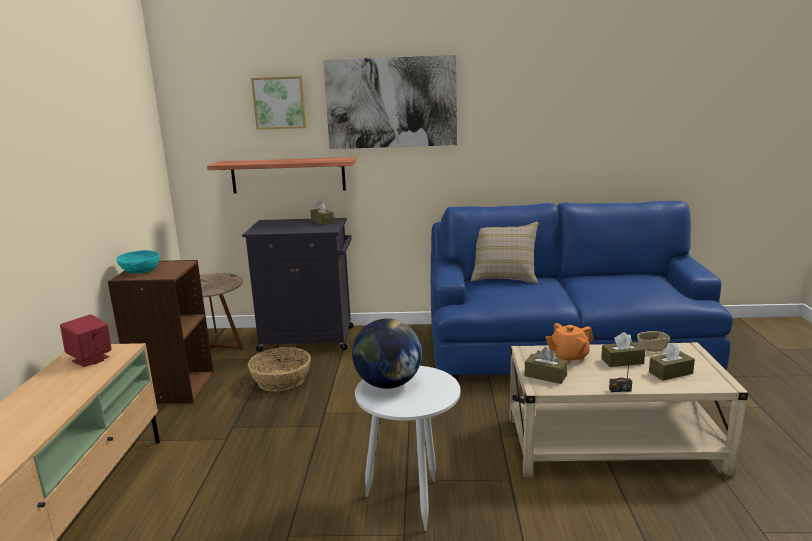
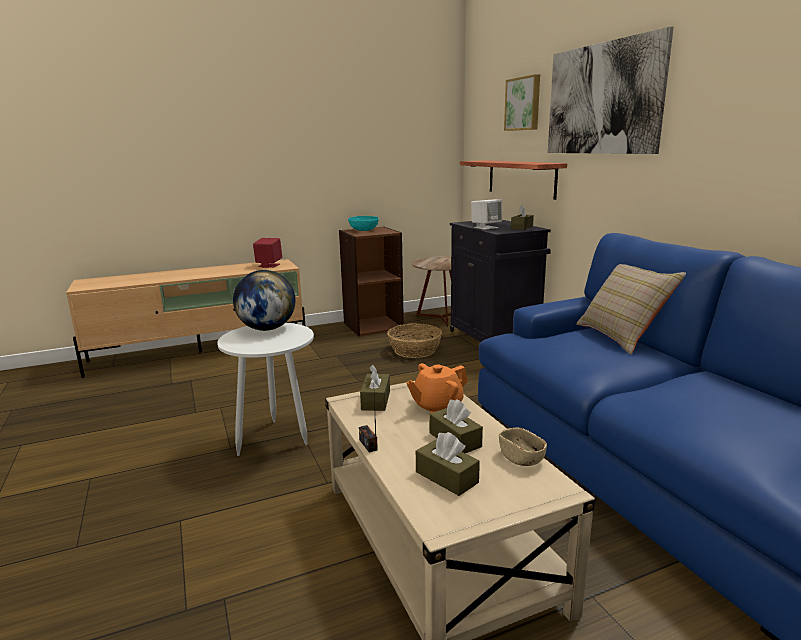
camera: 65 degrees right, 0 degrees up
orange teapot [545,323,594,364] -> orange teapot turned 75 degrees counterclockwise [406,363,468,413]
none -> white speaker [471,199,502,230]

